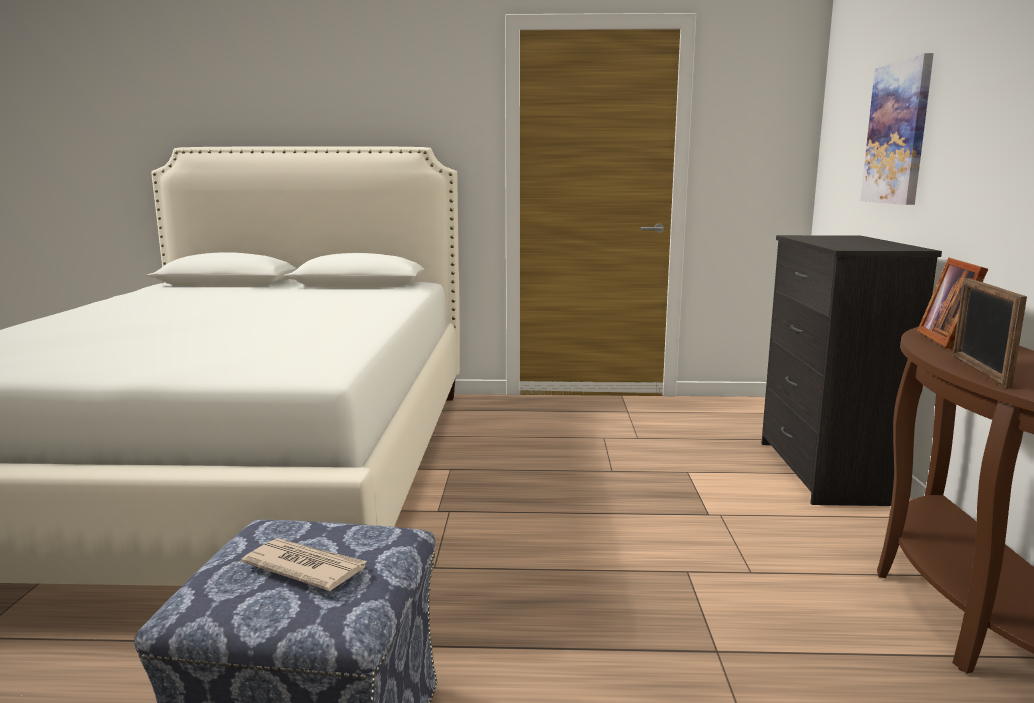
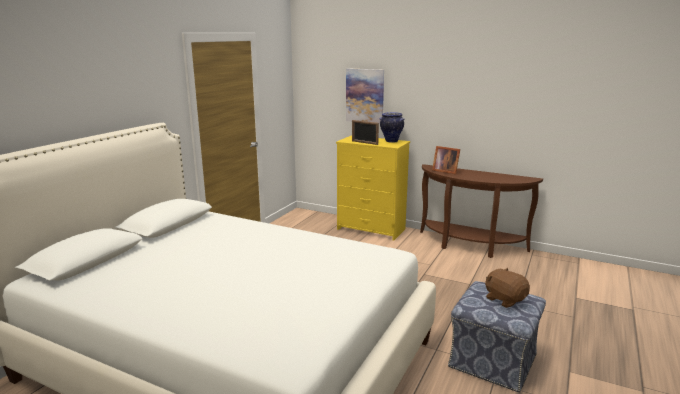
camera: 65 degrees left, 5 degrees up
newspaper [241,538,368,591] -> brown plush toy [485,268,530,308]
black dresser [761,235,942,506] -> yellow dresser [336,135,410,241]
picture frame [953,278,1027,388] -> picture frame moved to [352,120,379,145]
none -> vase [380,112,404,143]

